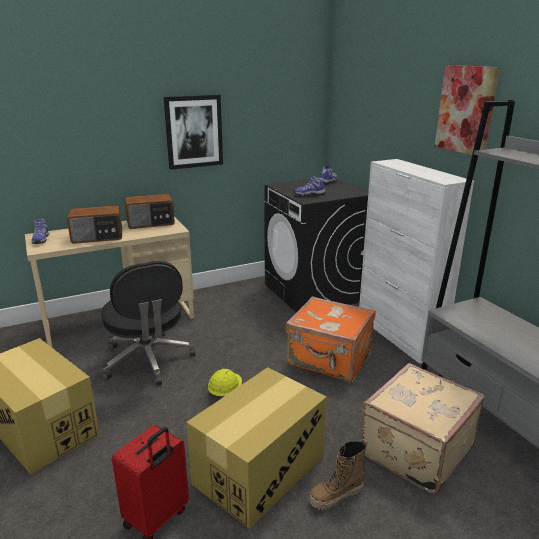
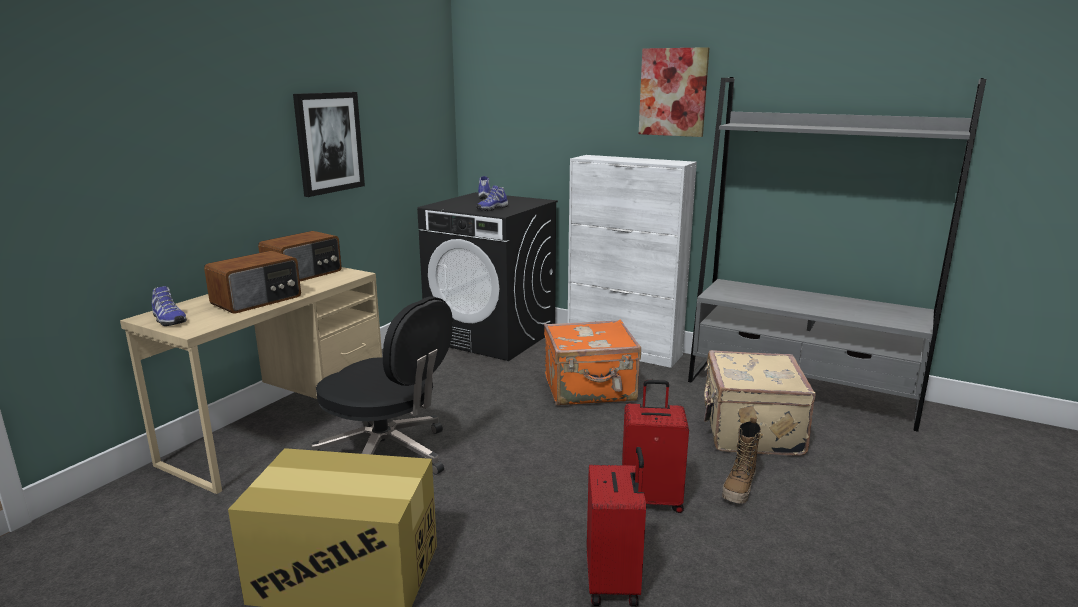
camera: 35 degrees left, 5 degrees down
cardboard box [186,367,327,529] -> red suitcase [622,380,689,513]
yellow hard hat [208,369,242,396] -> none

